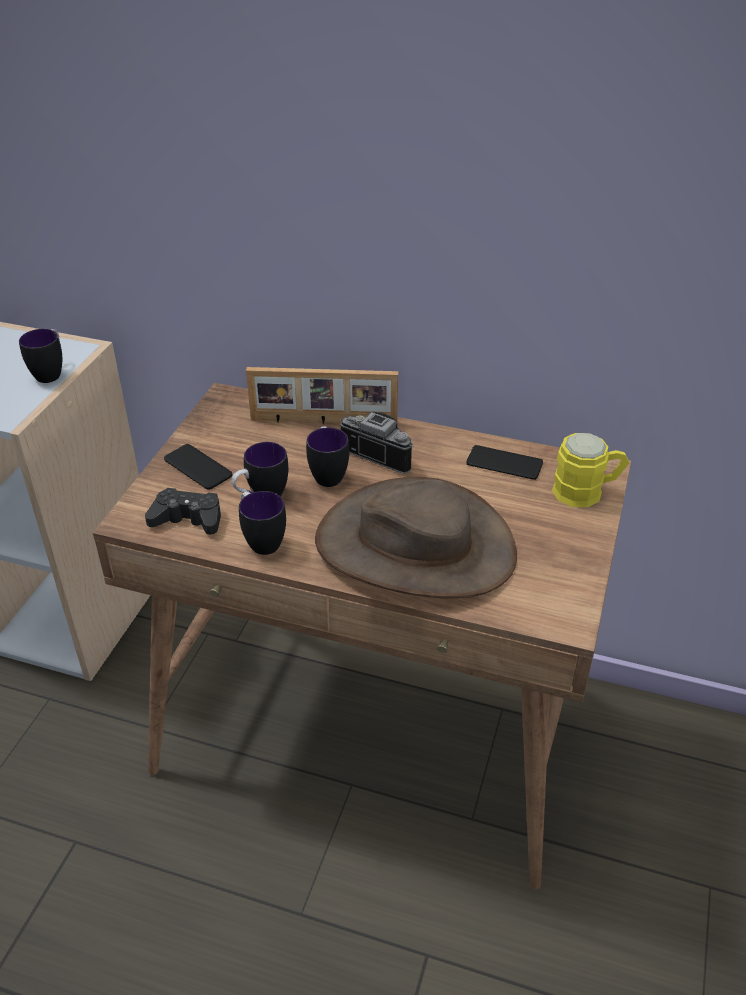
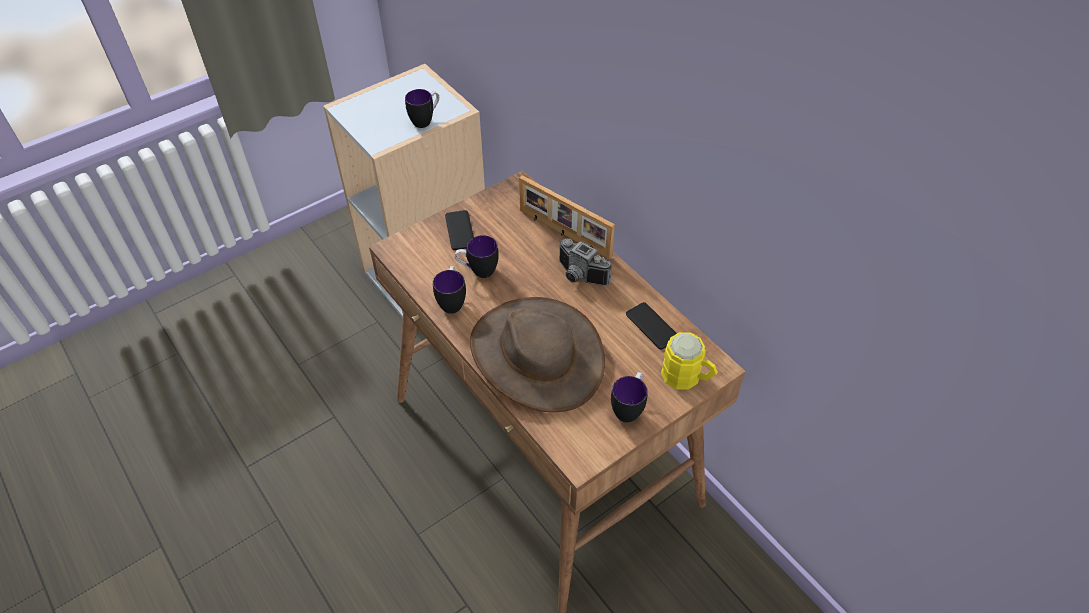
camera: 35 degrees right, 10 degrees up
black game controller [145,488,221,534] -> none
mug [306,426,349,487] -> mug moved to [611,372,648,423]
camera [340,412,413,474] -> camera turned 150 degrees clockwise [559,238,612,286]

